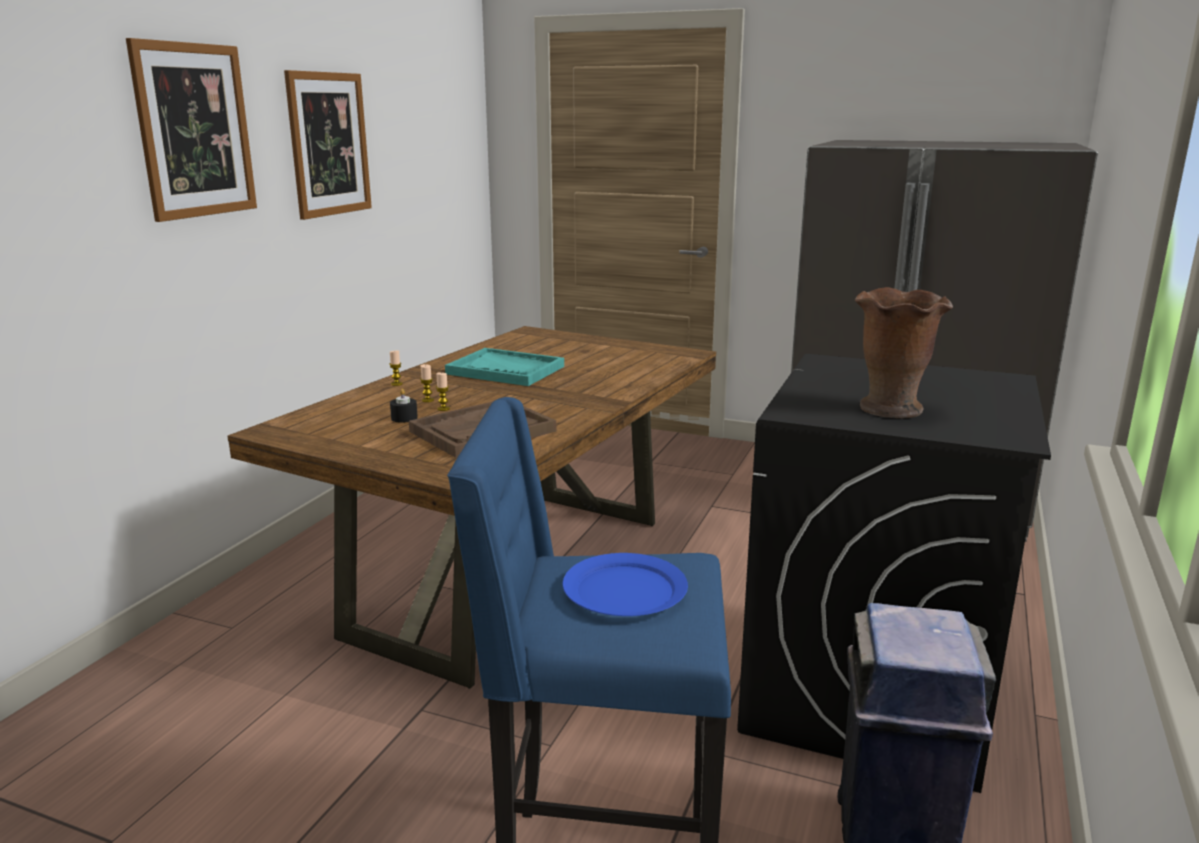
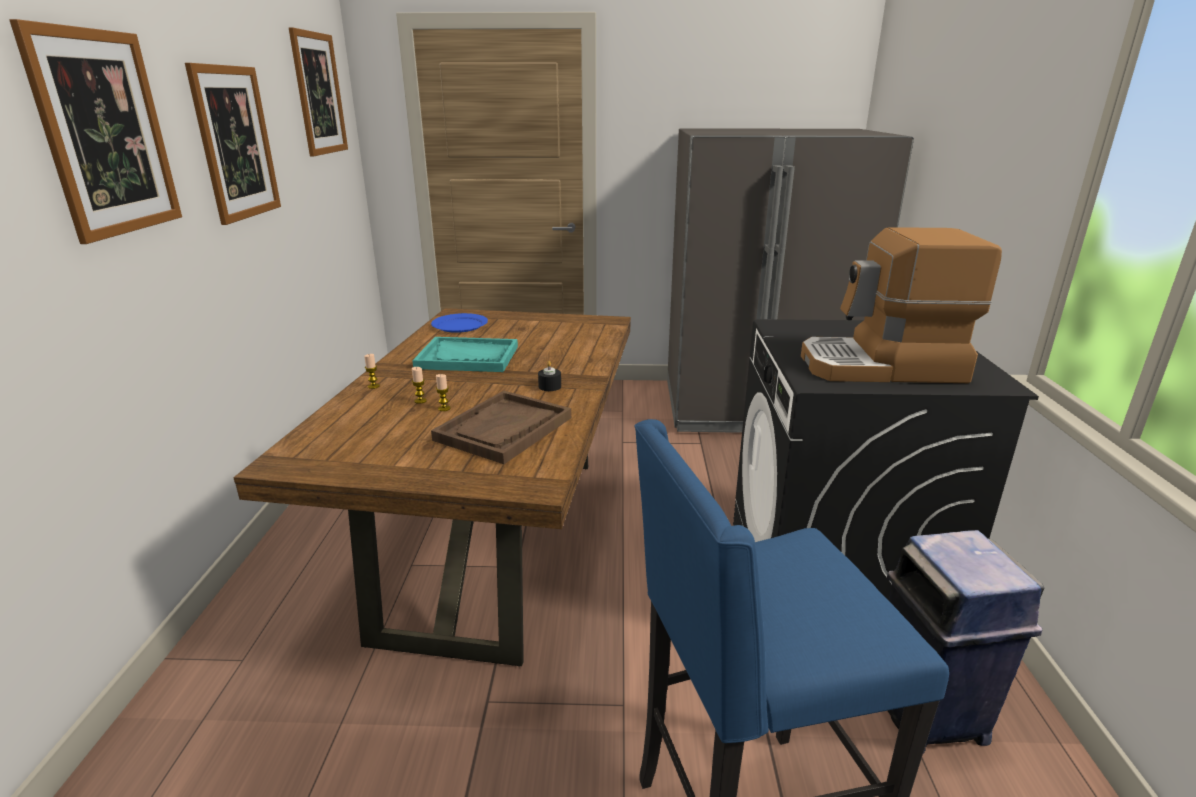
camera: 20 degrees left, 5 degrees up
black candle [390,388,418,423] -> black candle moved to [538,361,561,391]
blue plate [563,553,688,616] -> blue plate moved to [431,313,488,333]
brown vase [855,287,953,419] -> coffee machine [801,227,1002,383]
none -> picture [289,27,348,156]

